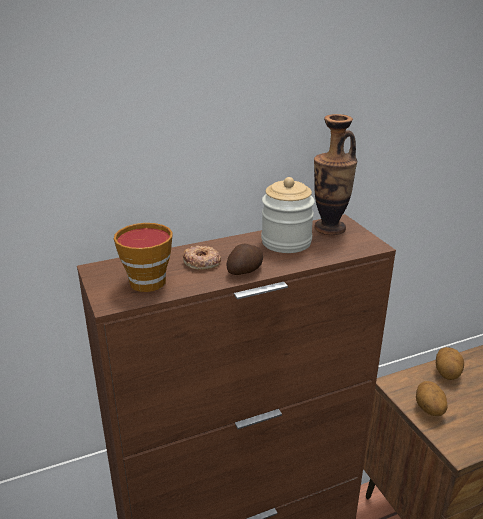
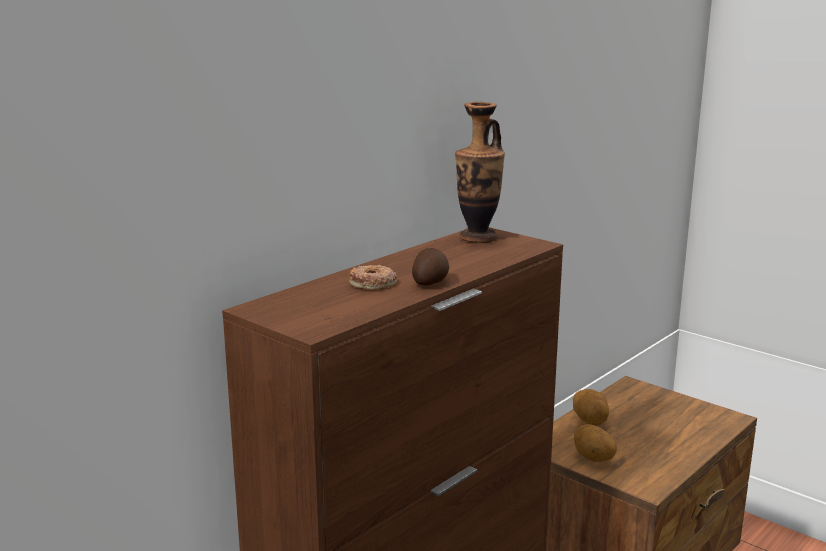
camera: 25 degrees left, 10 degrees down
cup [114,223,173,292] -> none
jar [261,177,315,253] -> none

